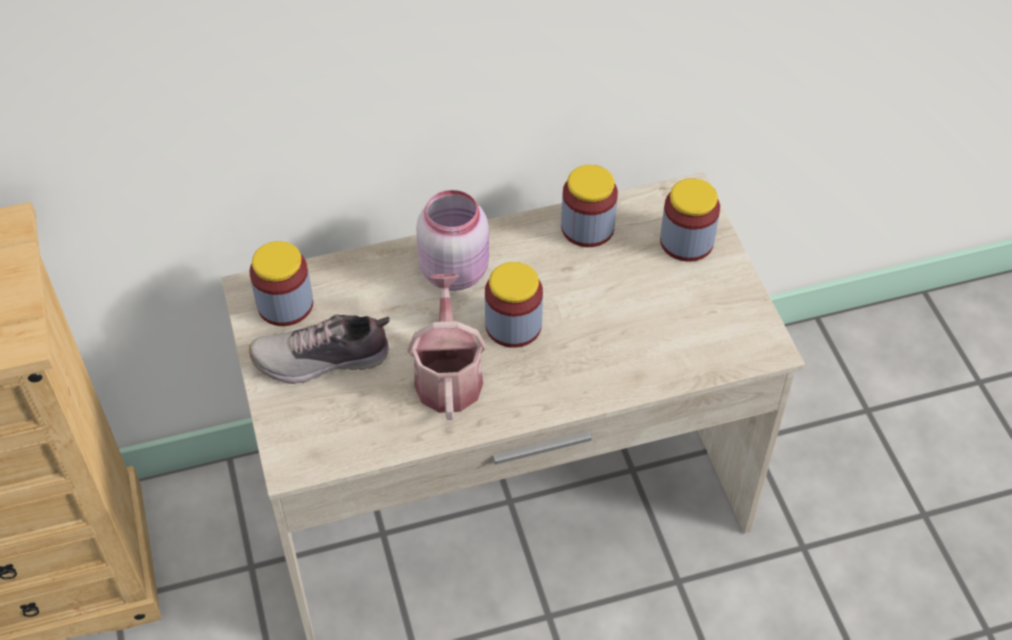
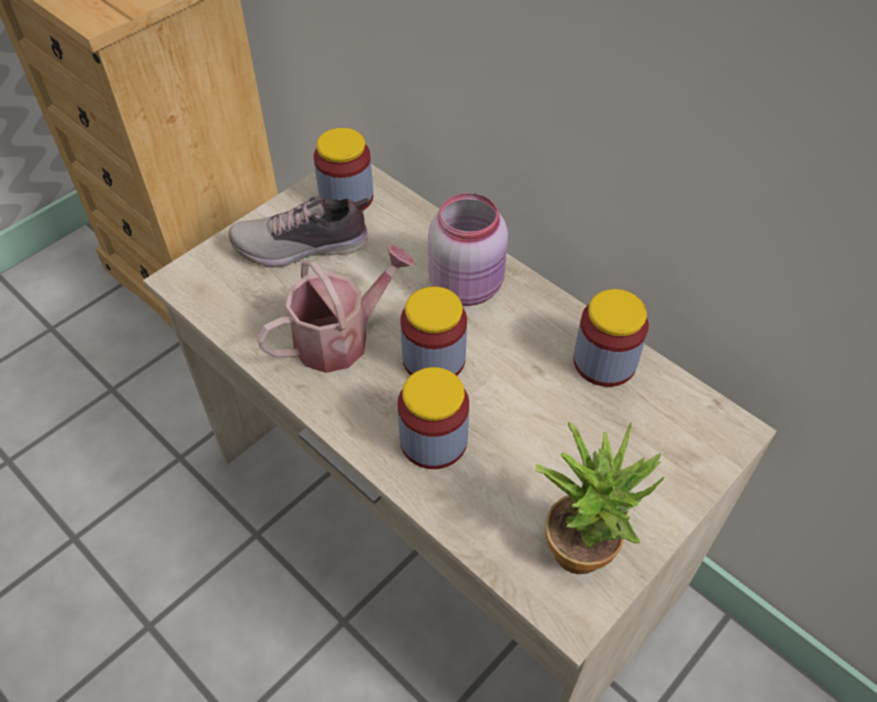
camera: 60 degrees right, 0 degrees up
shoe [249,315,390,384] -> shoe turned 60 degrees counterclockwise [229,197,369,268]
jar [660,178,720,262] -> jar moved to [398,367,469,469]
none -> potted plant [534,421,664,574]

